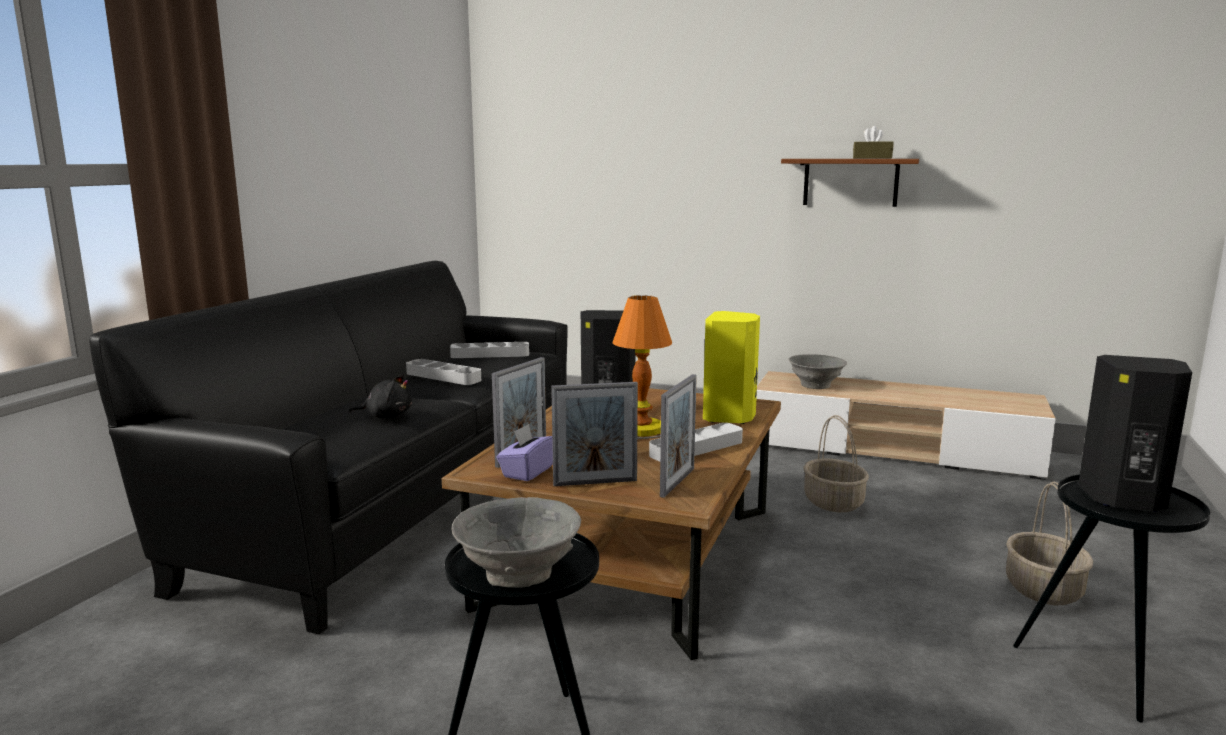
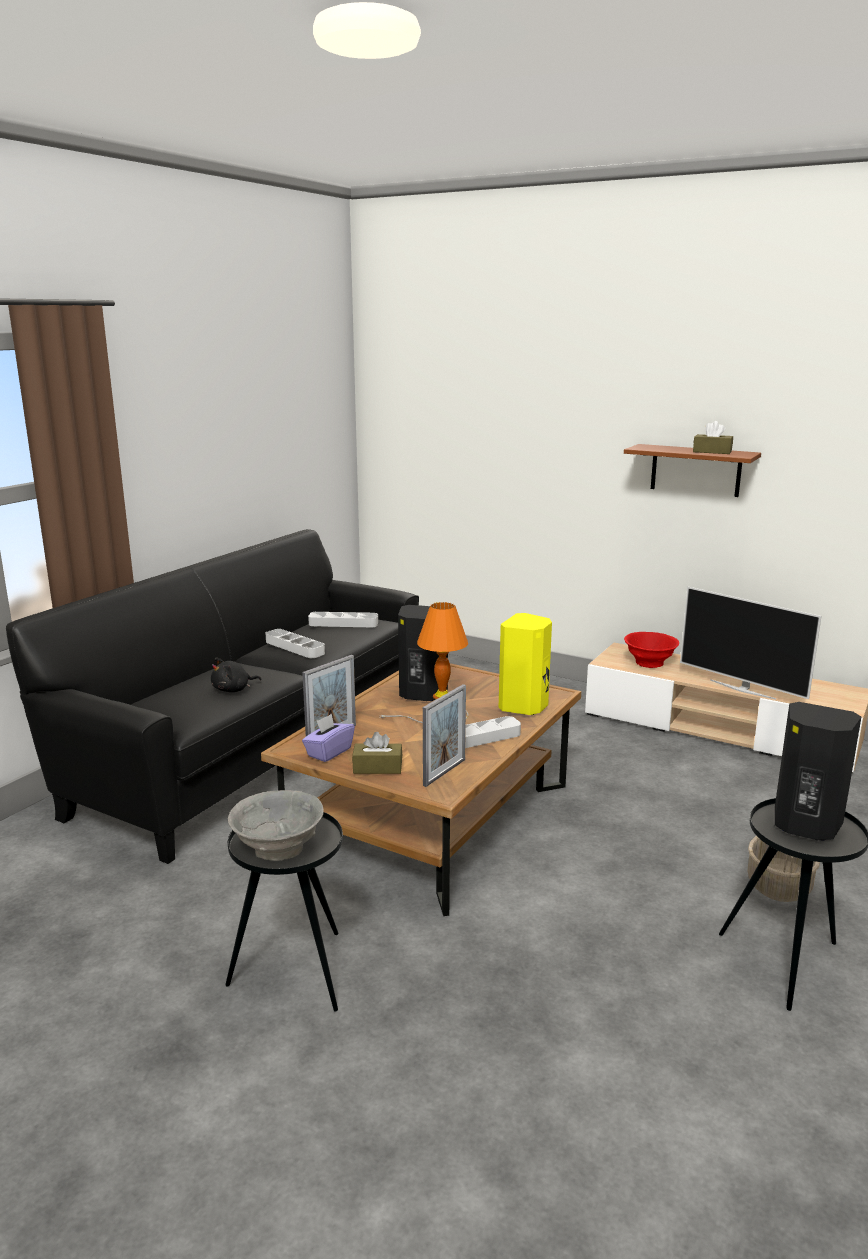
camera: 10 degrees right, 5 degrees up
black plush toy [349,375,412,418] -> black plush toy turned 135 degrees clockwise [211,658,261,692]
picture frame [551,382,638,486] -> brown tissue box [352,732,402,774]
grey bowl [788,354,847,389] -> red bowl [624,632,679,668]
basket [803,415,869,512] -> none
none -> television [680,586,822,700]

